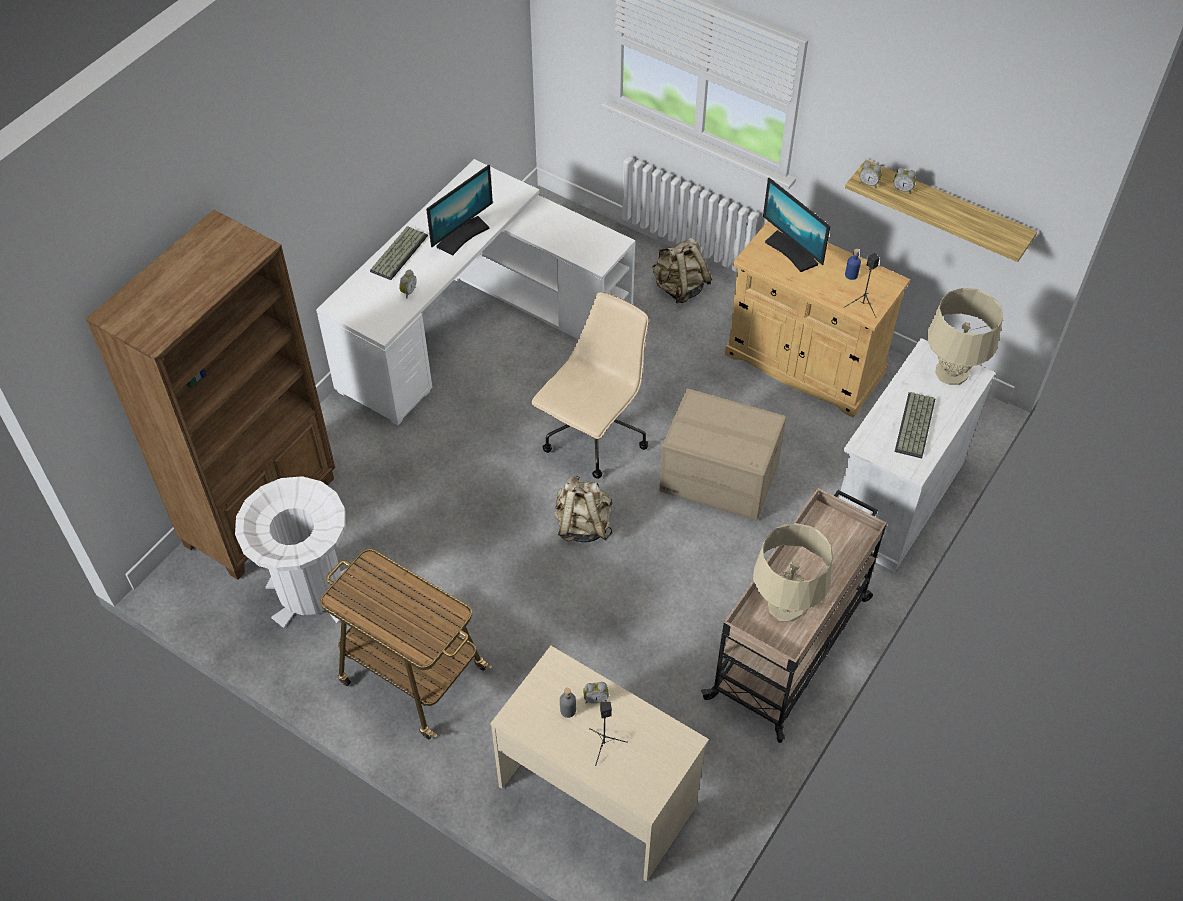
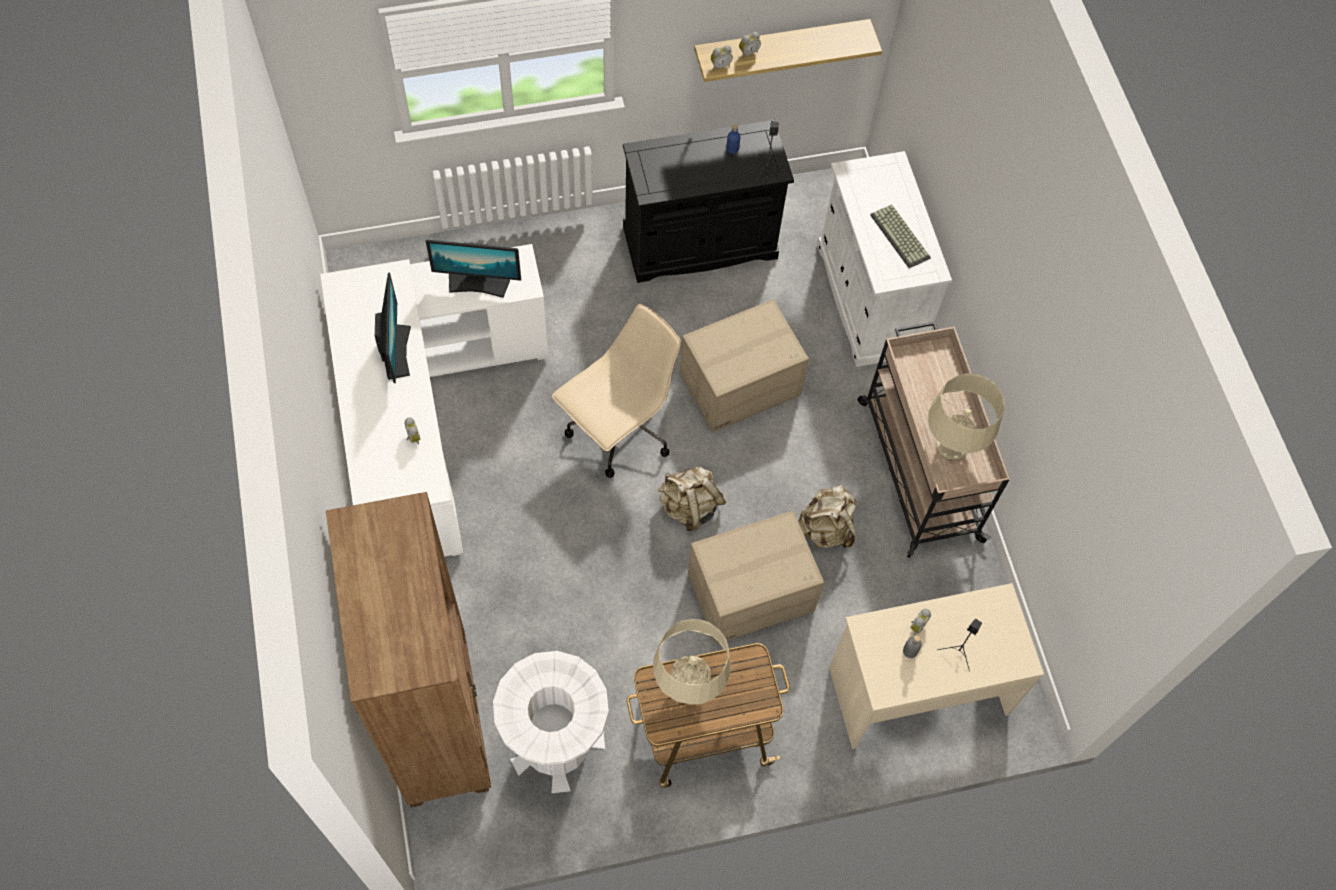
camera: 50 degrees left, 10 degrees up
keyboard [370,226,428,280] -> none
beige office chair [531,292,649,479] -> beige office chair turned 60 degrees clockwise [552,304,681,478]
beige backpack [652,237,712,303] -> beige backpack moved to [799,485,856,548]
beige cabinet [725,221,911,418] -> black cabinet [623,120,794,283]
monitor [763,178,830,272] -> monitor moved to [426,240,521,298]
beige table lamp [927,288,1003,385] -> beige table lamp moved to [653,619,731,705]
none -> cardboard box [688,511,824,644]

